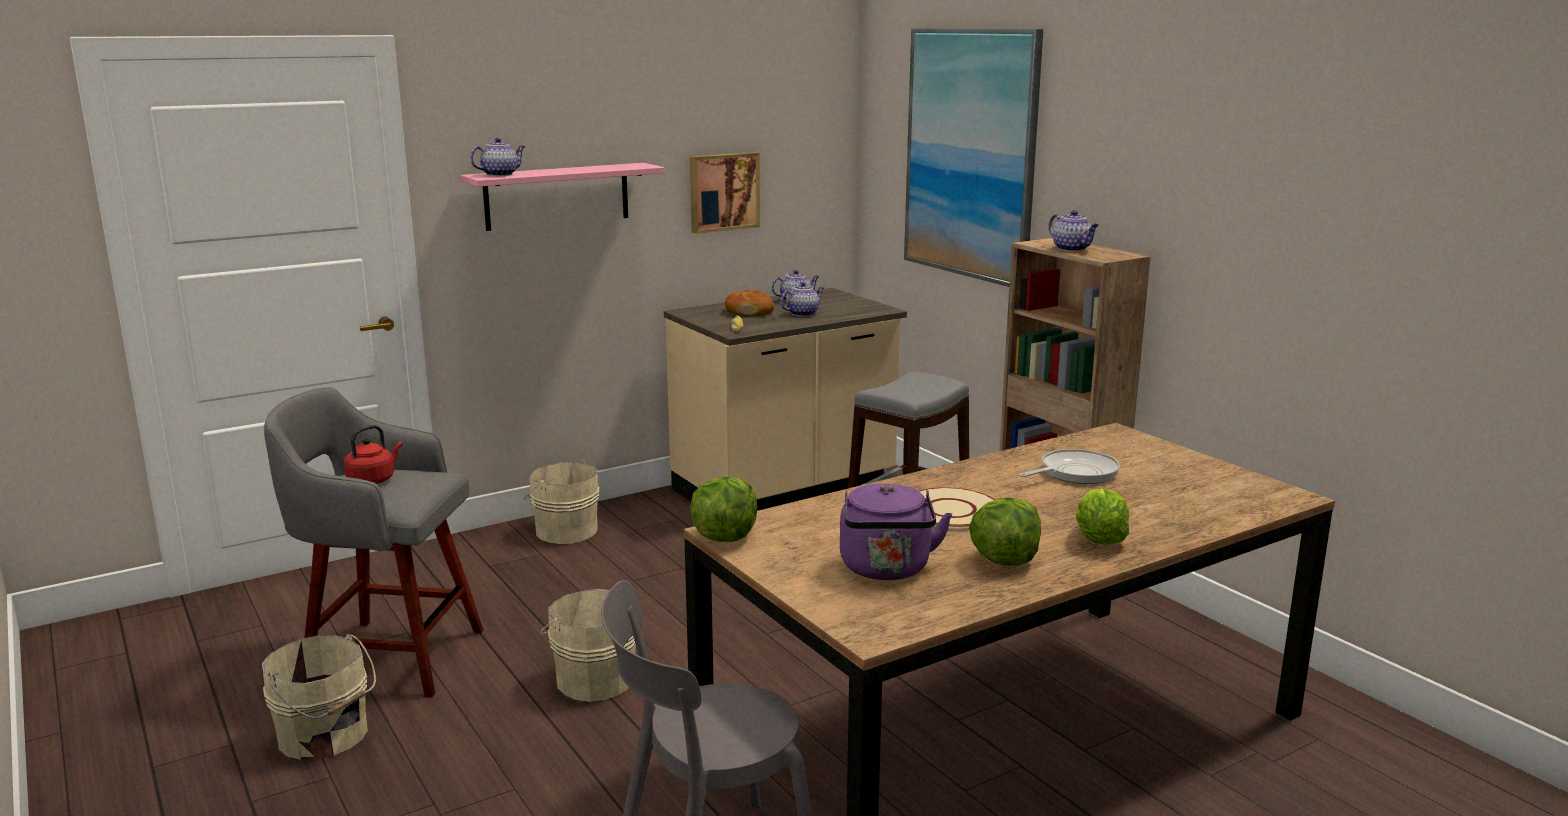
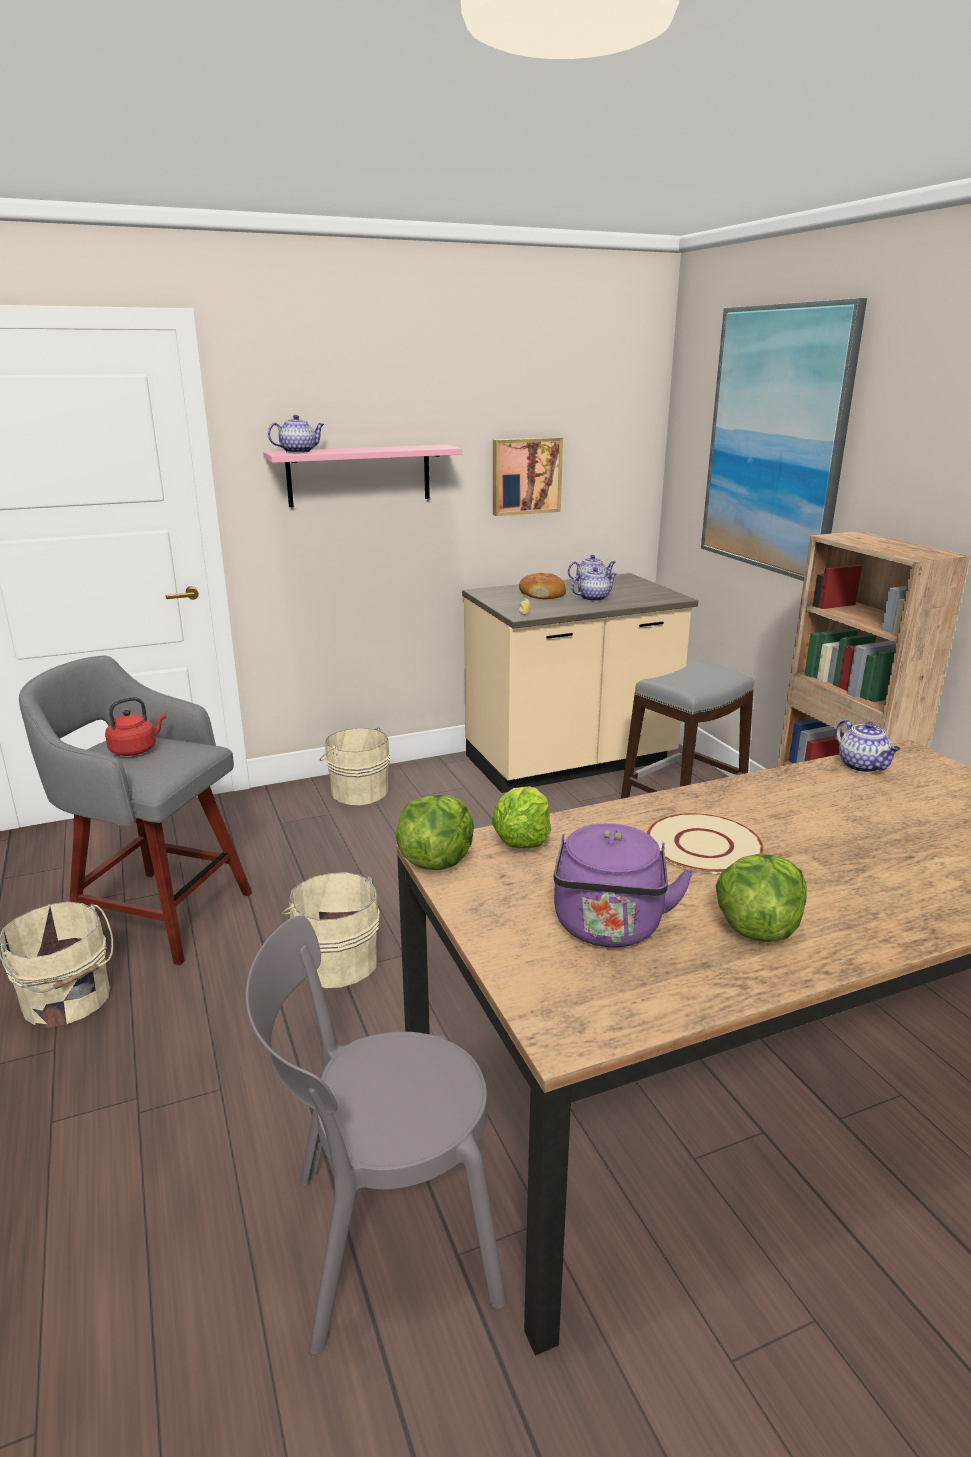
camera: 10 degrees right, 5 degrees up
frying pan [1019,449,1120,484] -> none
teapot [1049,210,1099,251] -> teapot moved to [835,720,901,773]
lettuce [1076,488,1129,545] -> lettuce moved to [492,786,551,848]

